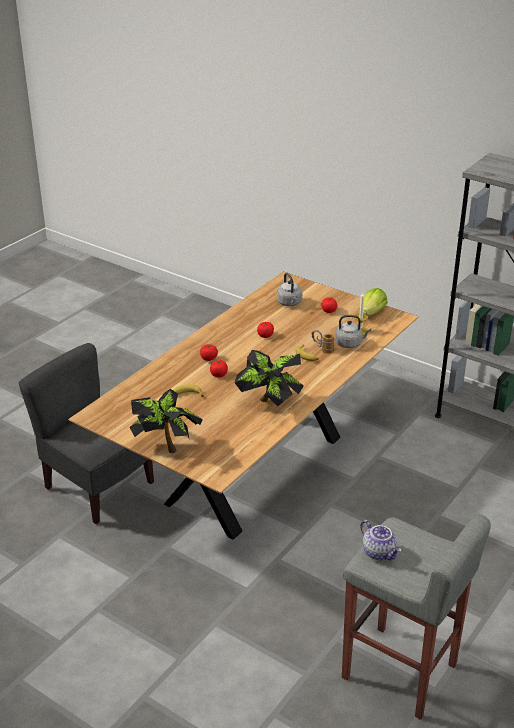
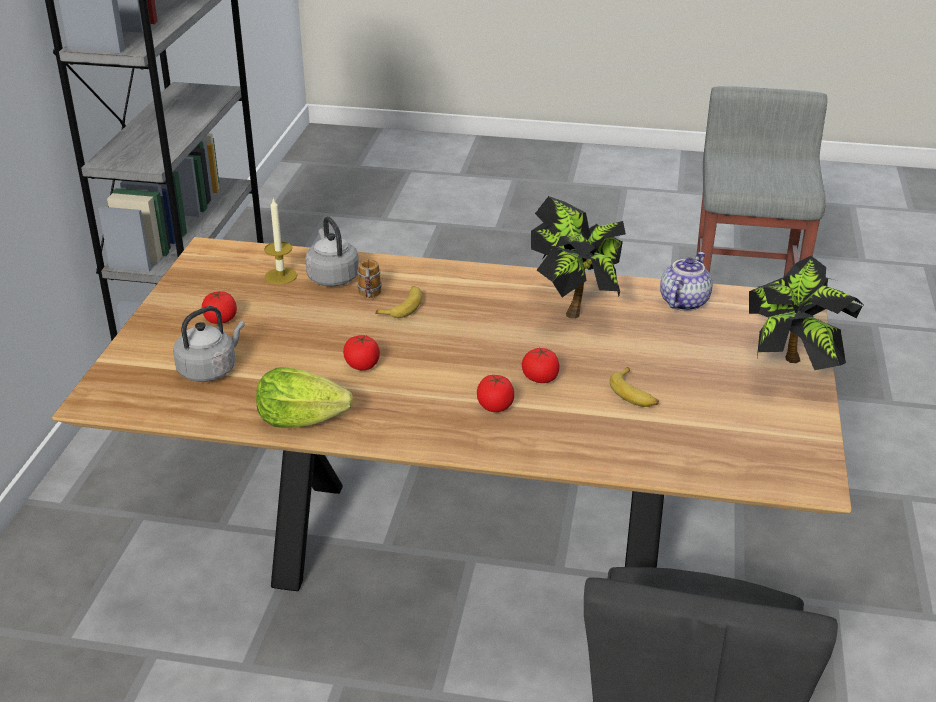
camera: 115 degrees left, 0 degrees up
teapot [360,520,401,561] -> teapot moved to [660,252,712,311]
lettuce [363,288,388,316] -> lettuce moved to [256,367,353,428]

